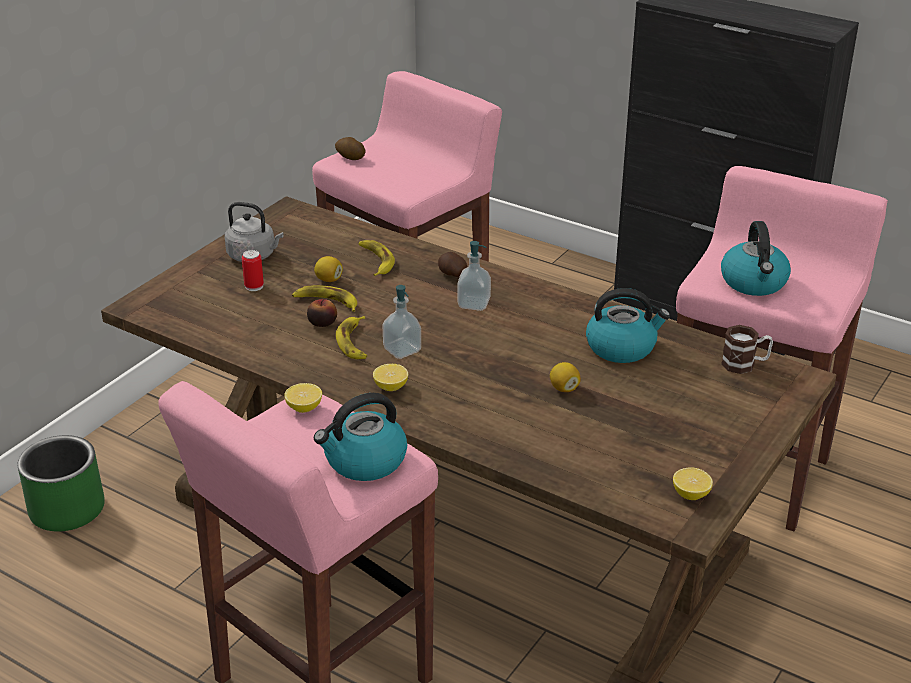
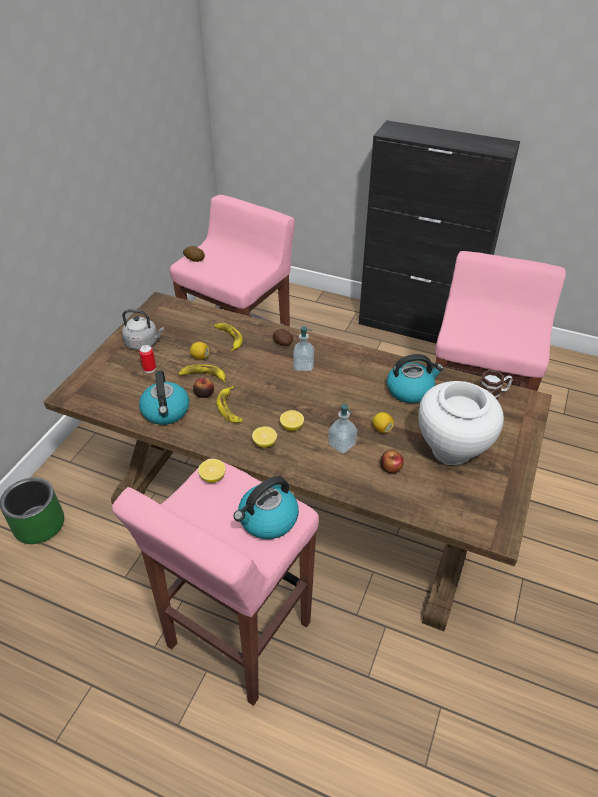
camera: 10 degrees left, 10 degrees up
soap dispenser [382,285,421,359] -> soap dispenser moved to [328,404,358,453]
lemon [673,467,713,500] -> lemon moved to [280,410,304,431]
kettle [721,221,791,296] -> kettle moved to [139,370,189,425]
none -> apple [380,450,404,473]
none -> white vase [418,381,504,465]

